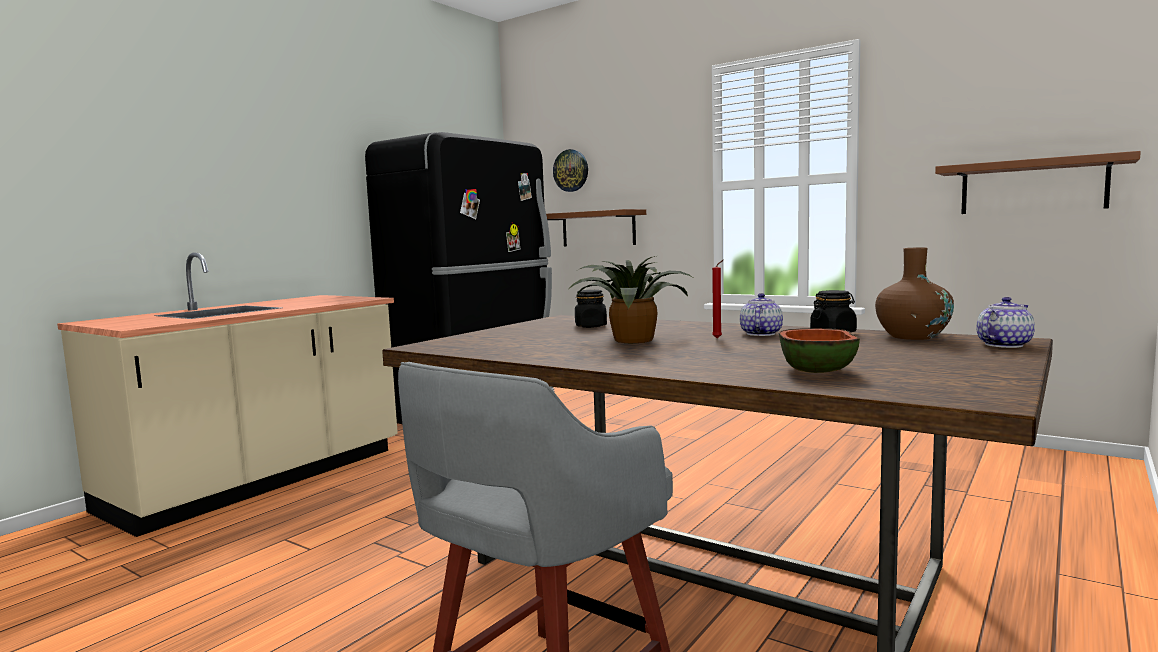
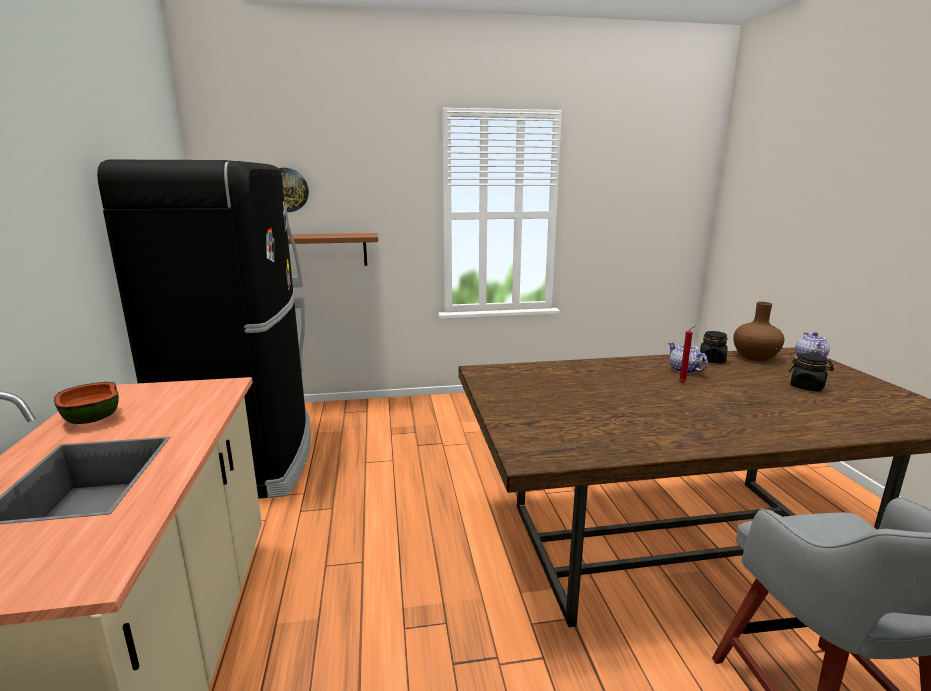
camera: 45 degrees left, 10 degrees up
potted plant [569,256,695,343] -> none
black jar [575,290,607,328] -> black jar moved to [789,353,834,392]
bowl [779,328,860,373] -> bowl moved to [54,382,119,424]
brown shelf [935,151,1141,214] -> none

